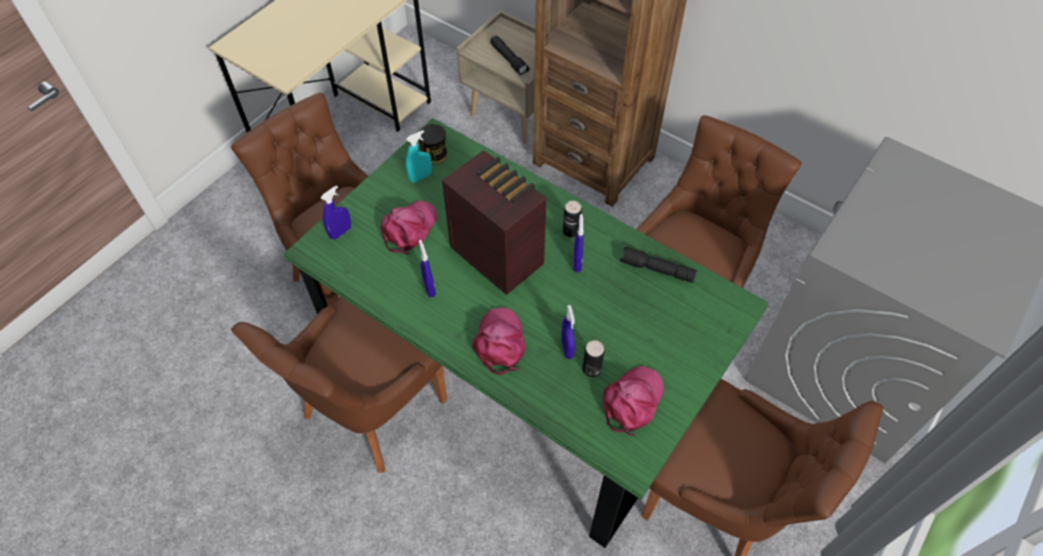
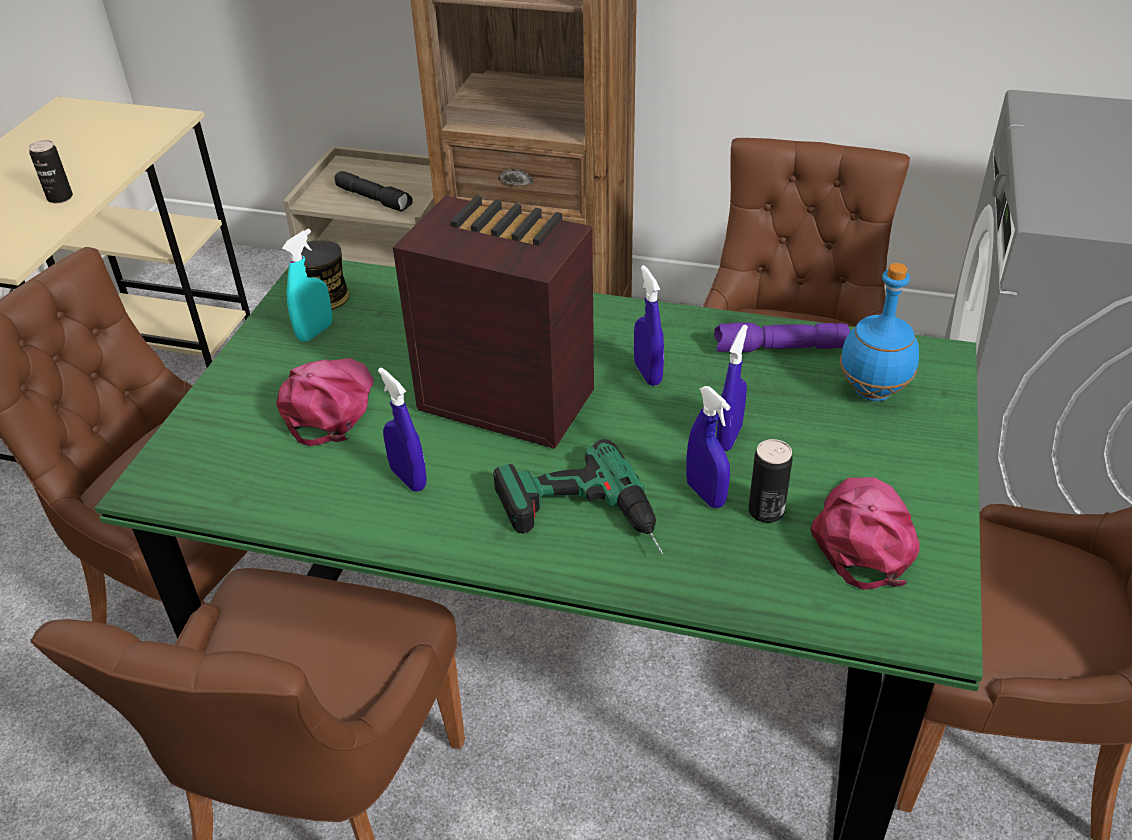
camera: 20 degrees left, 15 degrees down
blue spray bottle [320,185,351,240] -> blue spray bottle moved to [716,325,748,451]
pink cap [472,307,526,375] -> power drill [493,439,663,554]
can [563,201,582,238] -> can moved to [29,140,73,203]
black flashlight [620,247,697,283] -> purple flashlight [714,322,850,352]
none -> blue bottle [840,263,919,401]

